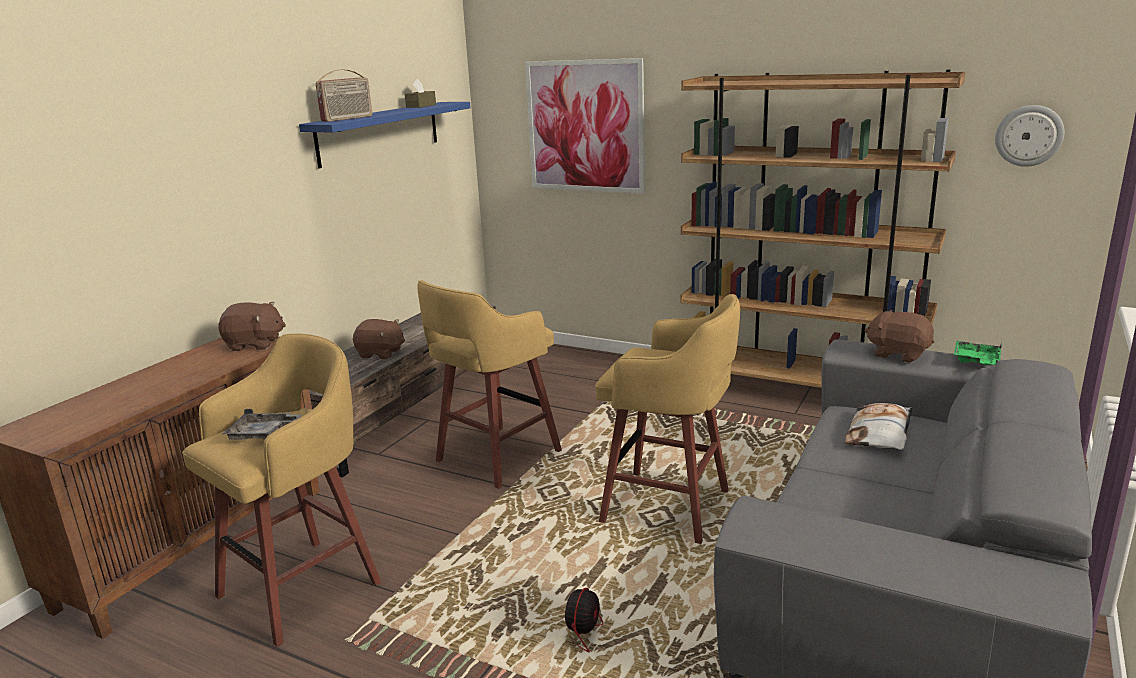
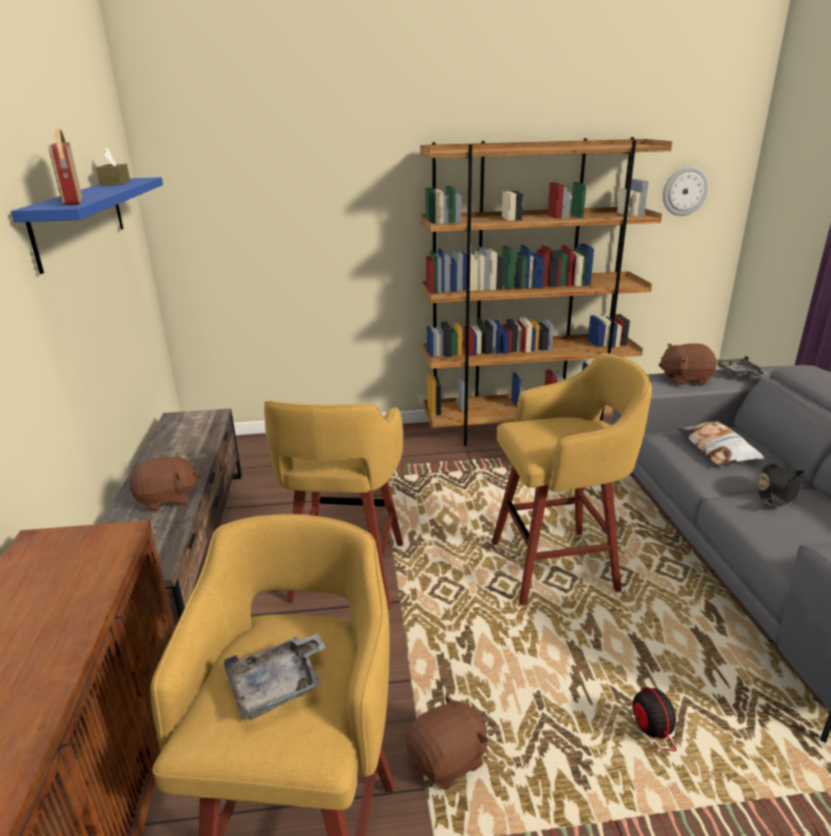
camera: 35 degrees left, 5 degrees up
brown plush toy [218,302,286,351] -> brown plush toy moved to [406,693,488,790]
radio [316,69,372,122] -> radio turned 150 degrees clockwise [49,129,82,205]
picture [525,58,645,194] -> none
green tray [954,341,1002,366] -> grey tray [717,355,768,377]
none -> black hat [758,463,805,507]

